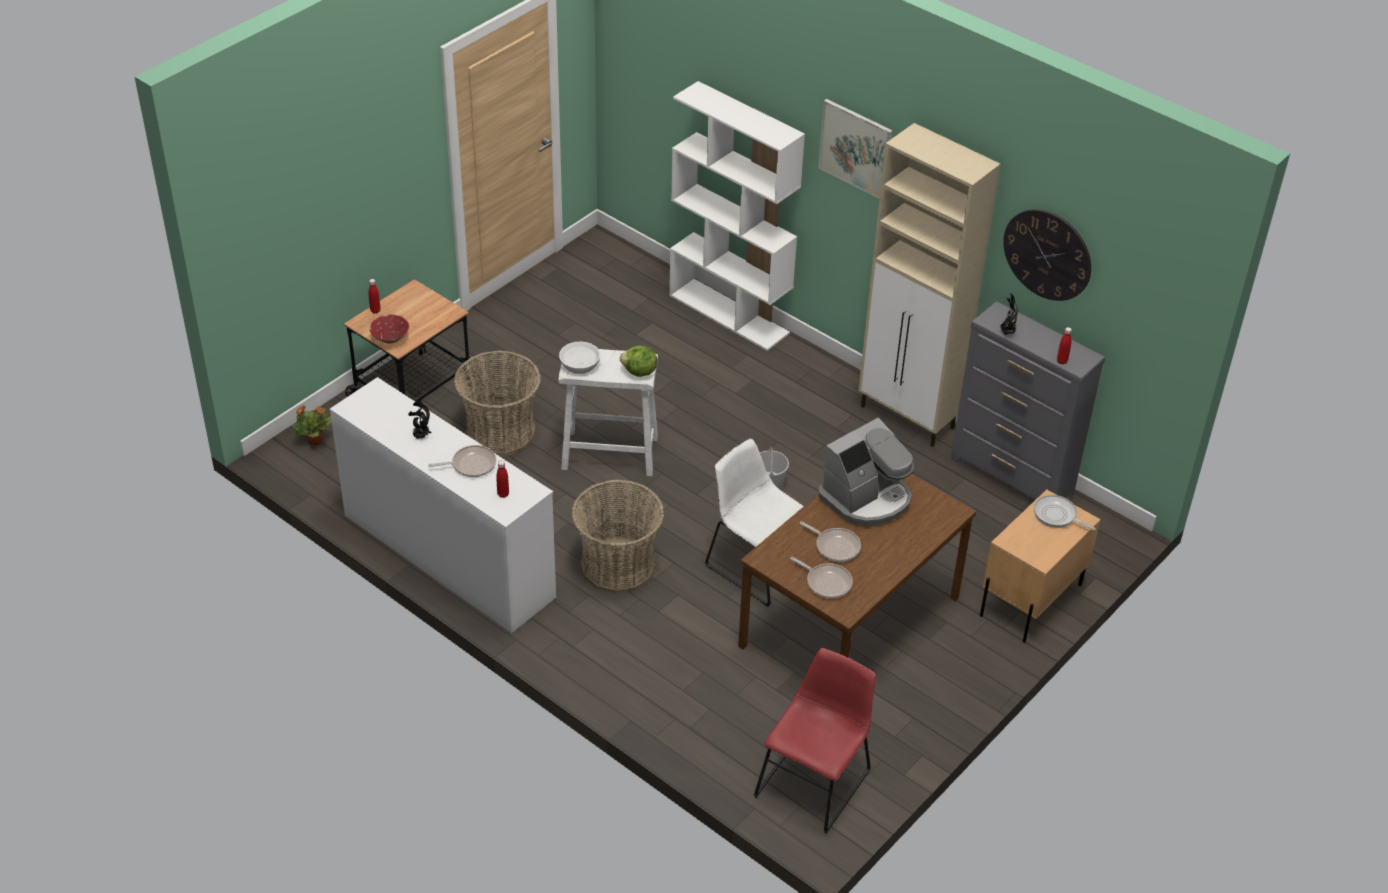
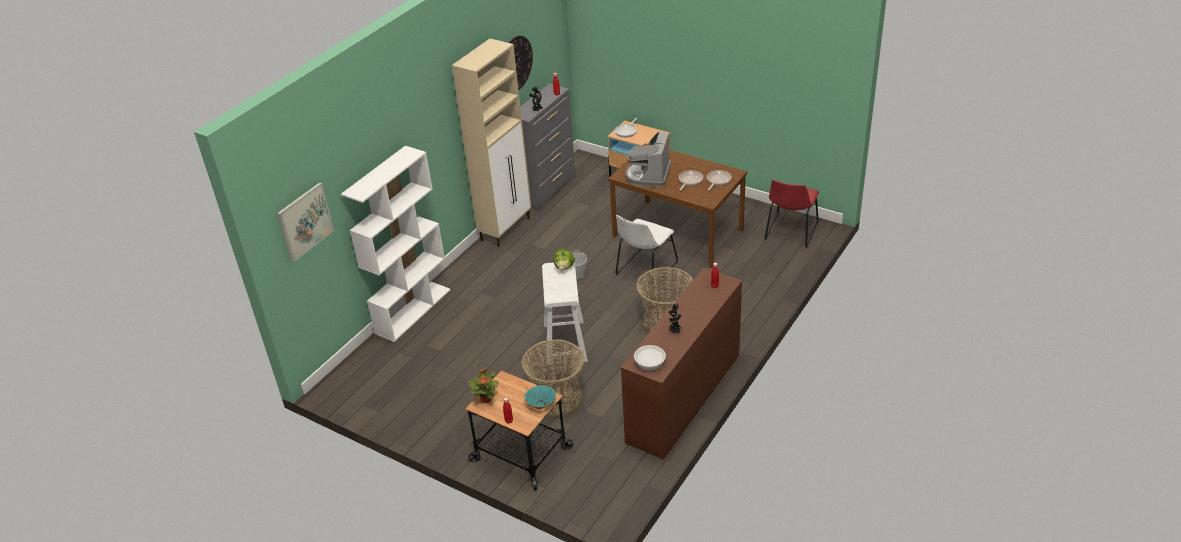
camera: 95 degrees left, 5 degrees down
potted plant [292,405,332,445] -> potted plant moved to [468,369,498,403]
white dresser [330,377,556,633] -> brown dresser [620,268,742,459]
red bowl [369,315,409,344] -> turquoise bowl [525,386,556,409]
frying pan [428,445,496,477] -> none
white bowl [559,341,600,374] -> white bowl moved to [634,345,666,371]
red chair [754,648,876,834] -> red chair turned 90 degrees counterclockwise [765,180,819,248]
picture [818,99,893,199] -> picture moved to [277,182,334,262]
coffee machine [818,417,914,526] -> coffee machine turned 120 degrees counterclockwise [625,132,671,187]

